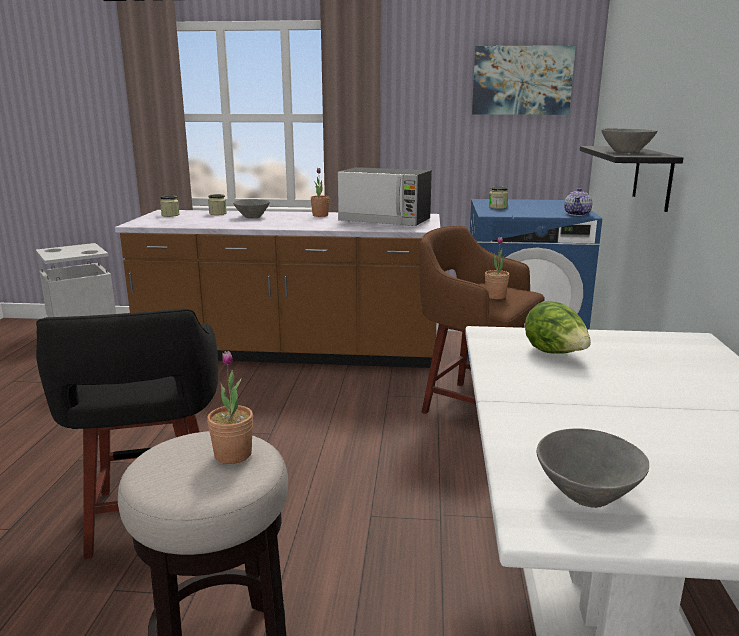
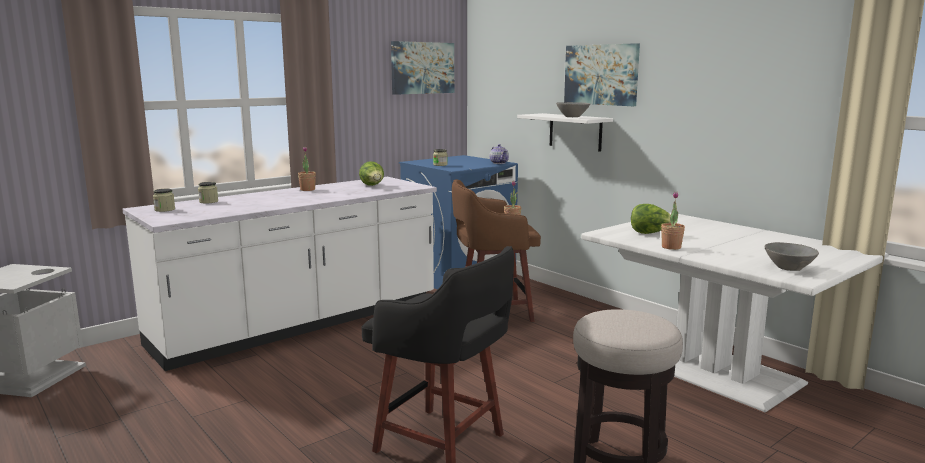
camera: 45 degrees left, 5 degrees down
brown counter [115,210,440,368] -> white counter [123,177,437,371]
potted plant [207,351,253,464] -> potted plant moved to [661,191,685,250]
grey bowl [233,199,270,218] -> none
microwave [338,167,432,226] -> lettuce [359,161,384,186]
black shelf [580,146,683,212] -> white shelf [517,113,613,152]
none -> picture [564,43,640,106]

